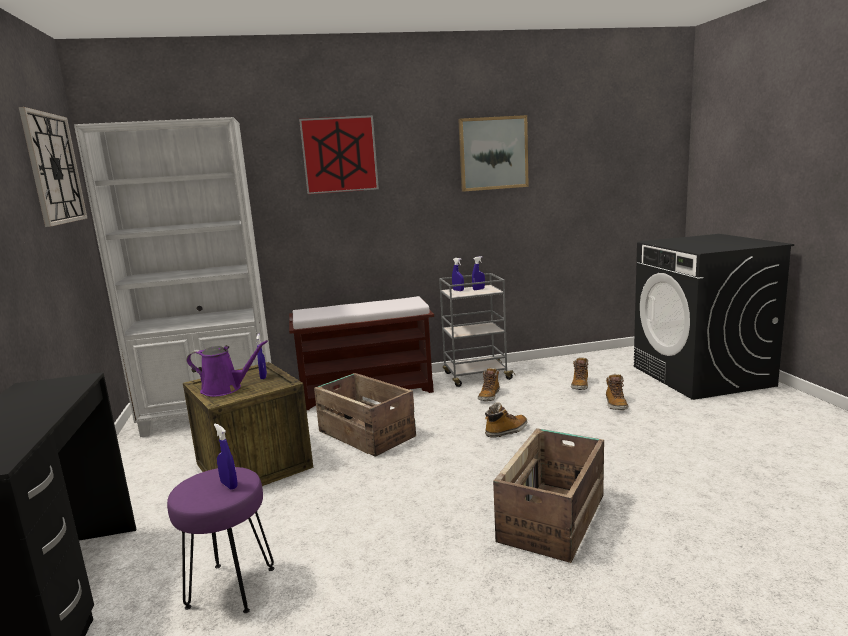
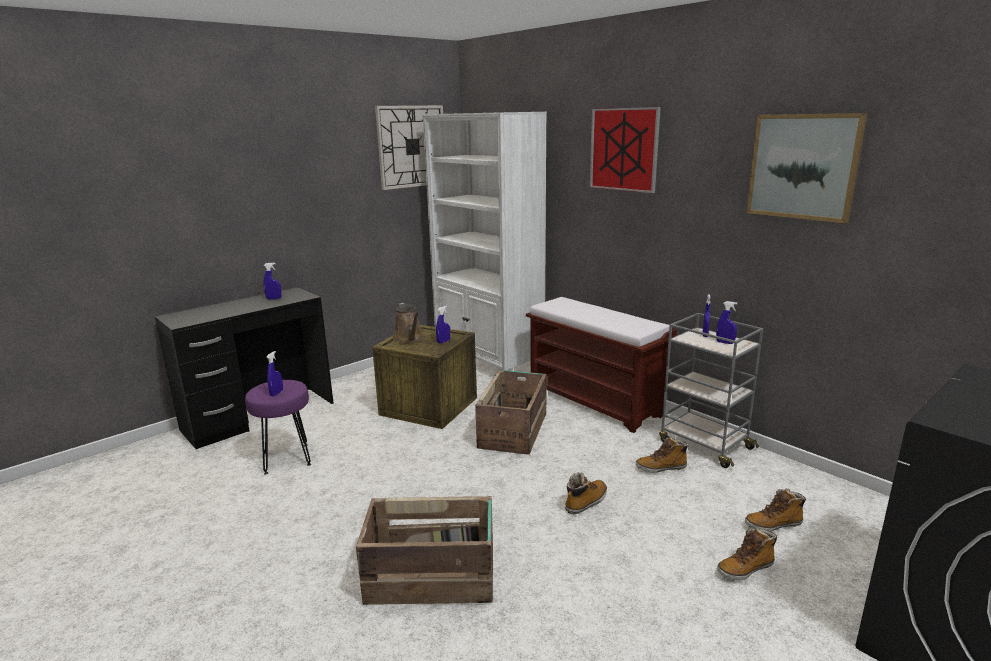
camera: 60 degrees right, 5 degrees up
purple watering can [186,340,268,397] -> brown watering can [393,303,423,343]
boot [485,402,528,438] -> boot turned 75 degrees counterclockwise [565,472,607,514]
none -> blue spray bottle [264,263,282,299]

